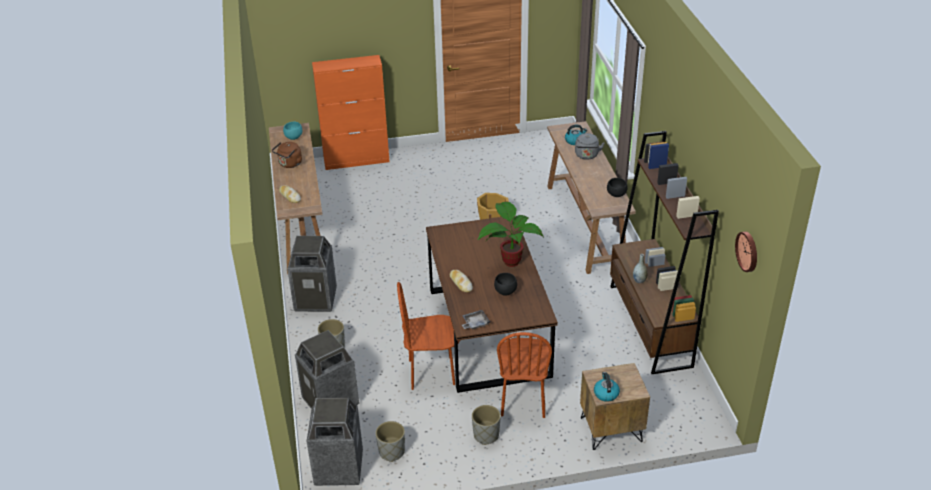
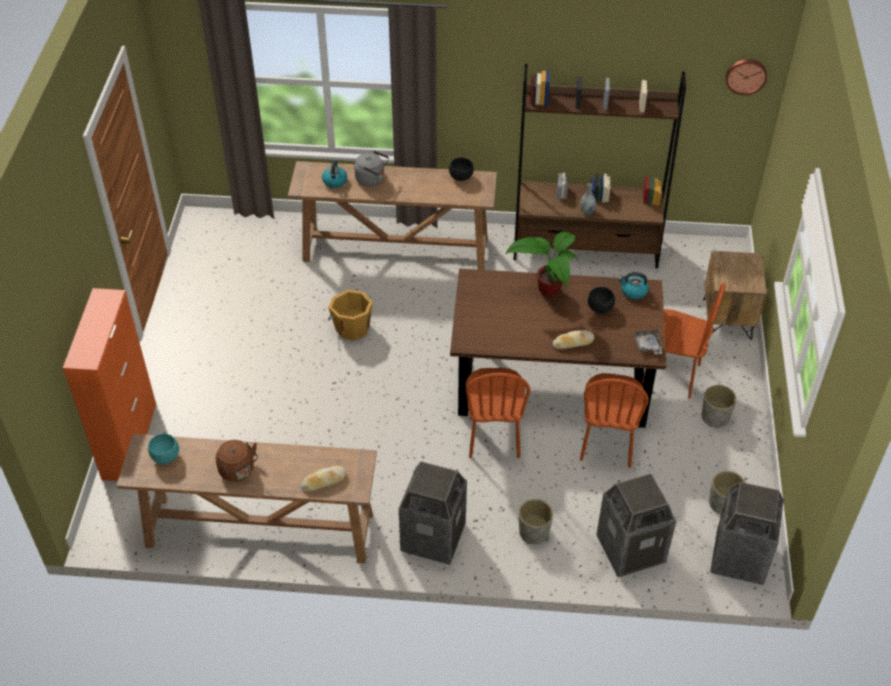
camera: 75 degrees left, 10 degrees up
kettle [594,372,620,402] -> kettle moved to [618,272,649,299]
none -> brown chair [465,368,530,458]

